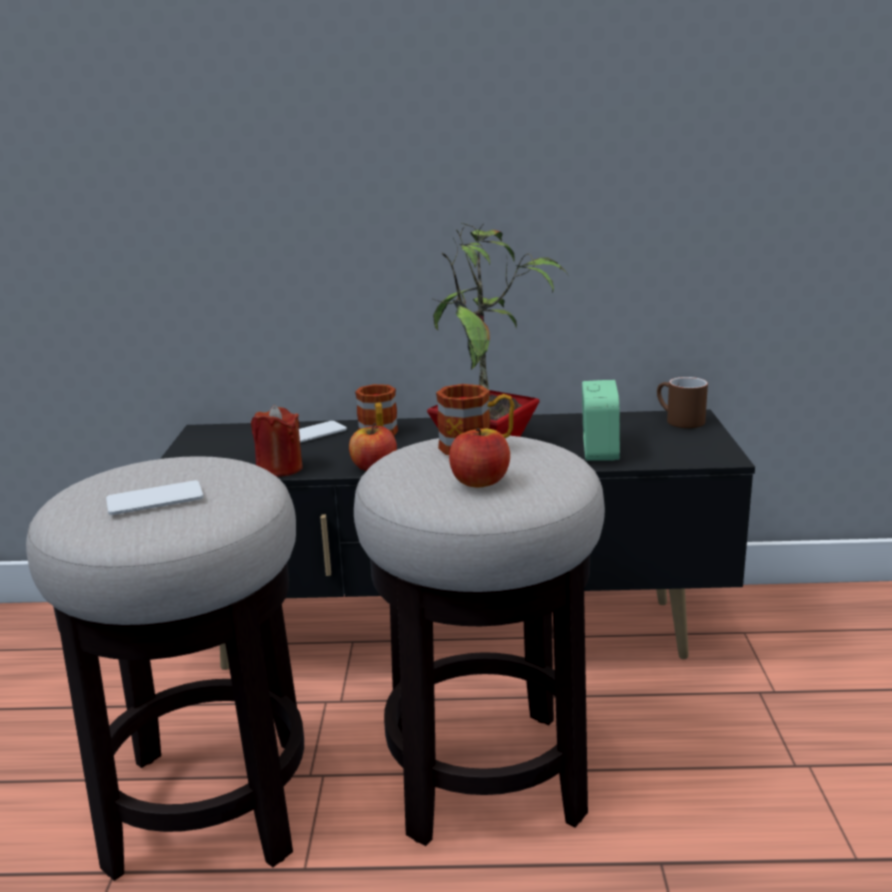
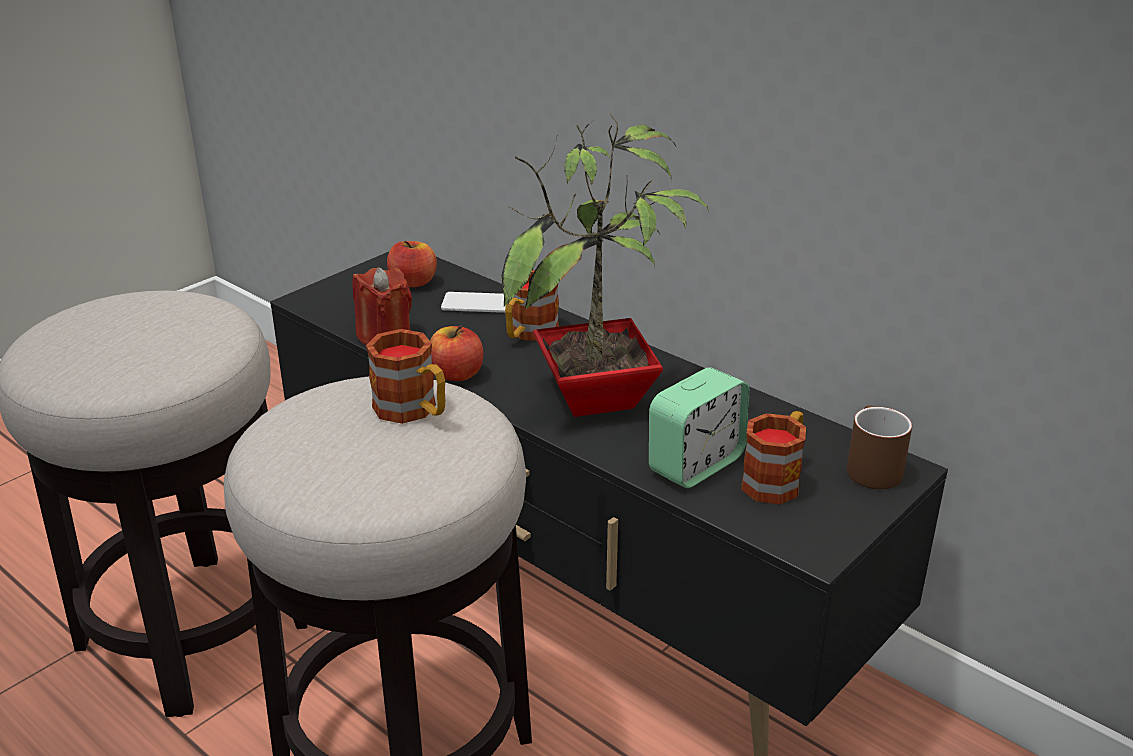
camera: 40 degrees right, 10 degrees up
phone [106,480,204,515] -> none
apple [449,428,510,488] -> apple moved to [387,241,437,287]
none -> mug [741,411,806,504]

